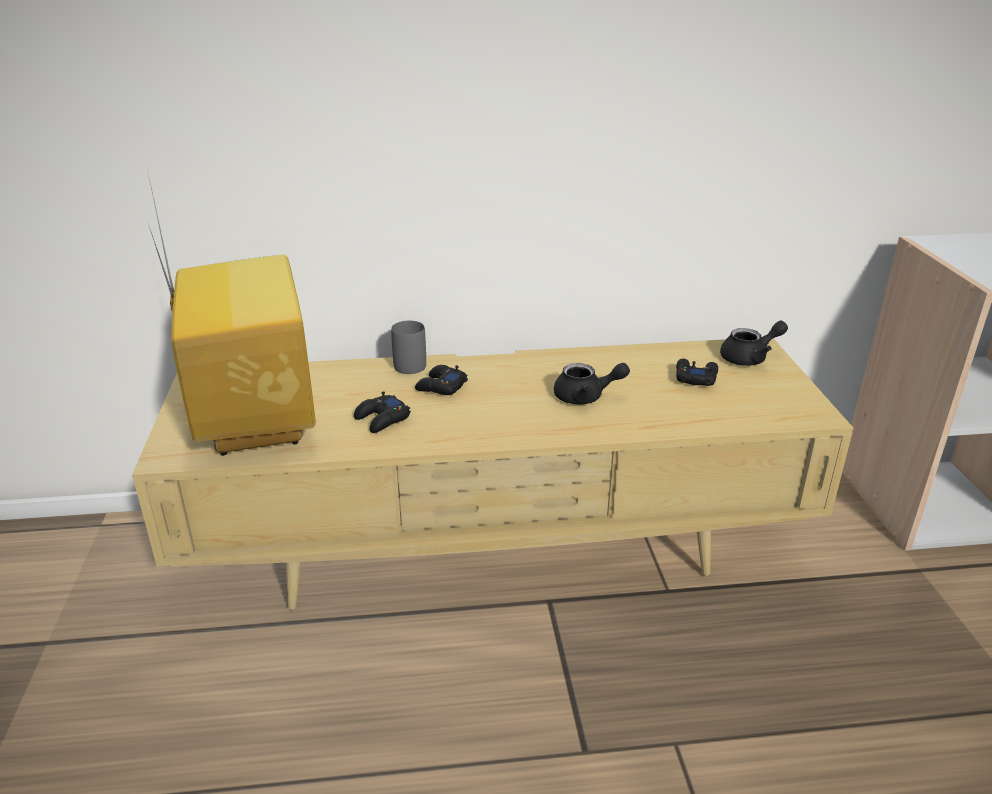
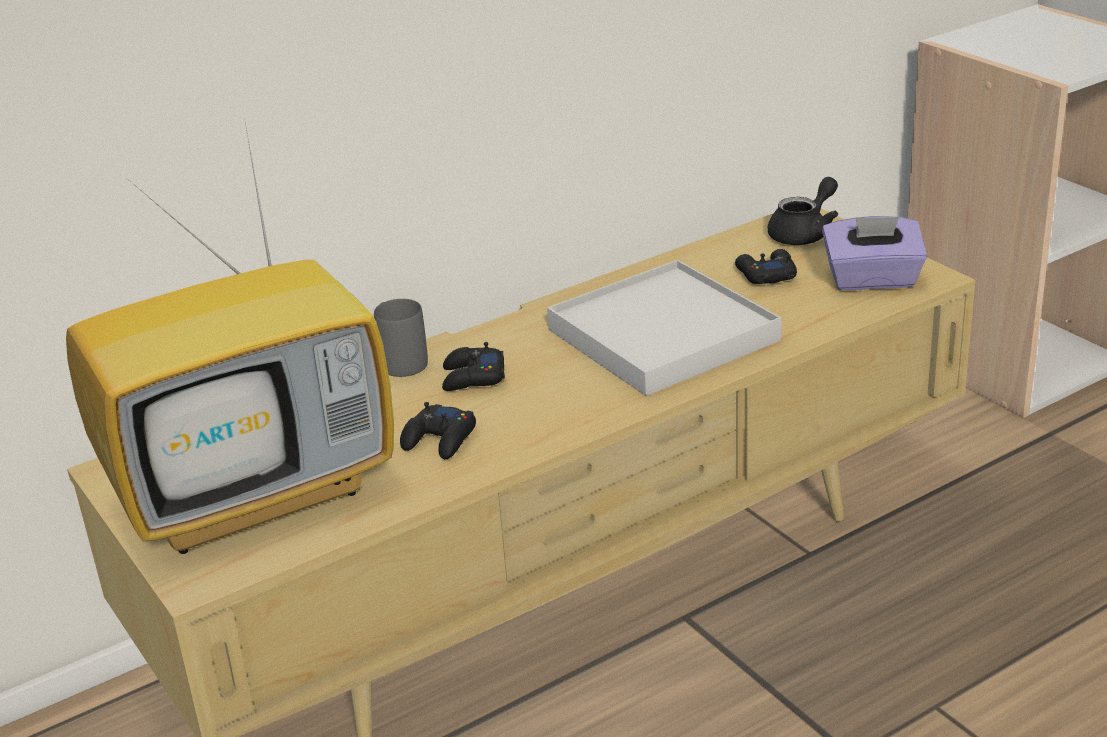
camera: 25 degrees left, 0 degrees up
television [147,169,316,456] -> television turned 105 degrees clockwise [66,117,394,554]
black teapot [554,363,630,404] -> white tray [547,260,782,396]
none -> purple tissue box [822,216,927,290]

